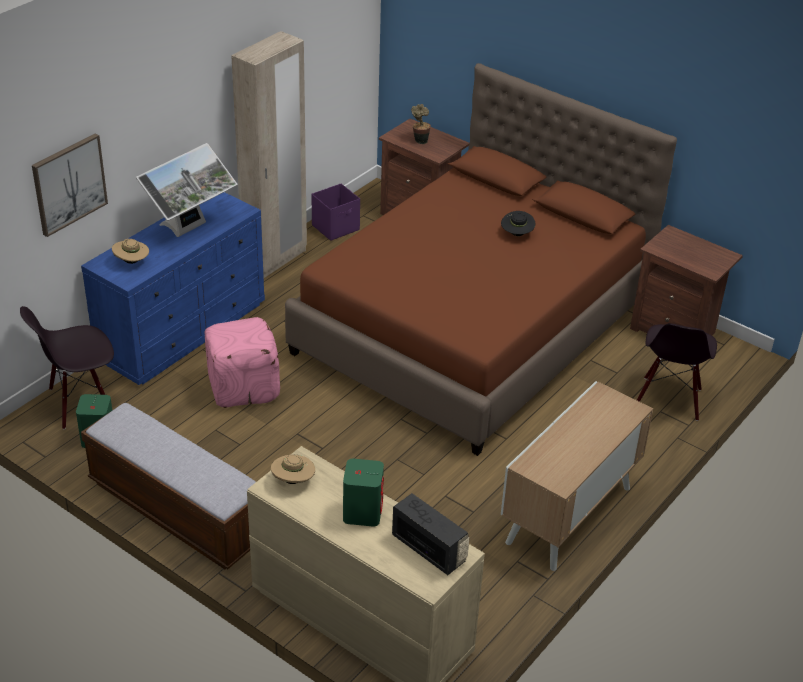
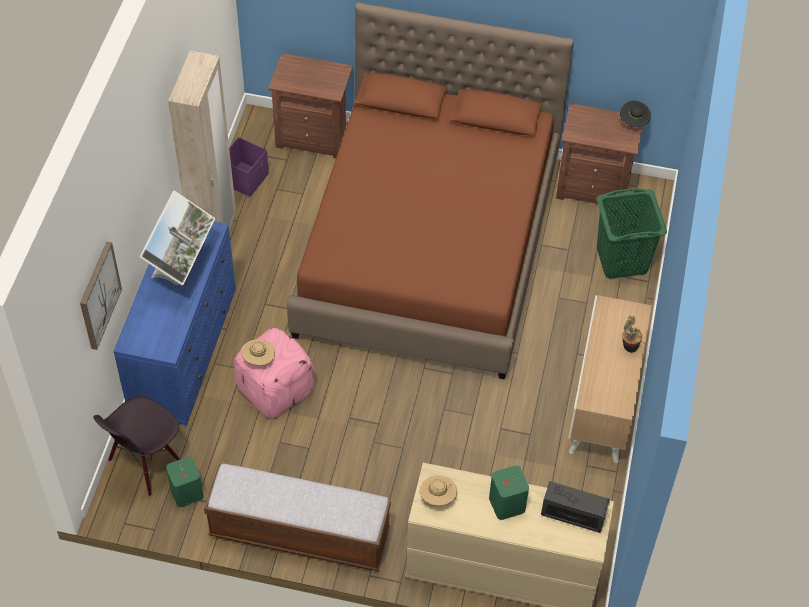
camera: 25 degrees left, 15 degrees up
beige hat [112,239,149,264] -> beige hat moved to [241,339,275,366]
potted plant [411,104,431,144] -> potted plant moved to [622,315,643,353]
black hat [501,211,535,236] -> black hat moved to [620,101,651,127]
black chair [637,323,717,421] -> green laundry basket [596,188,667,279]

